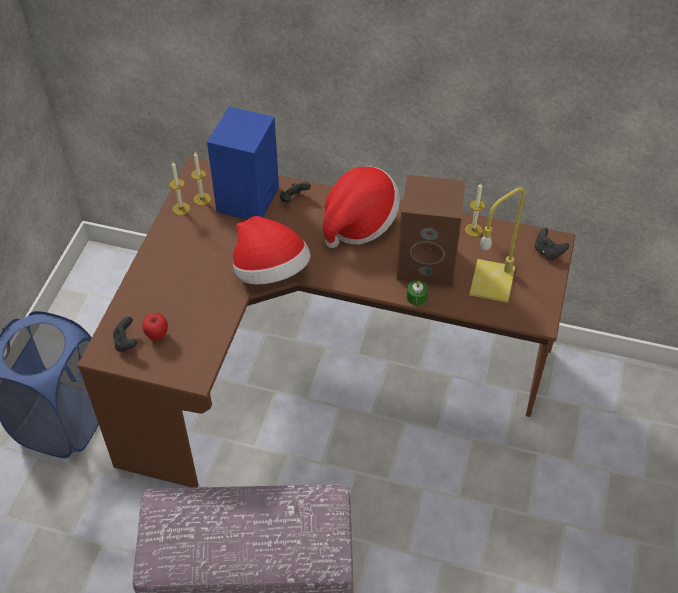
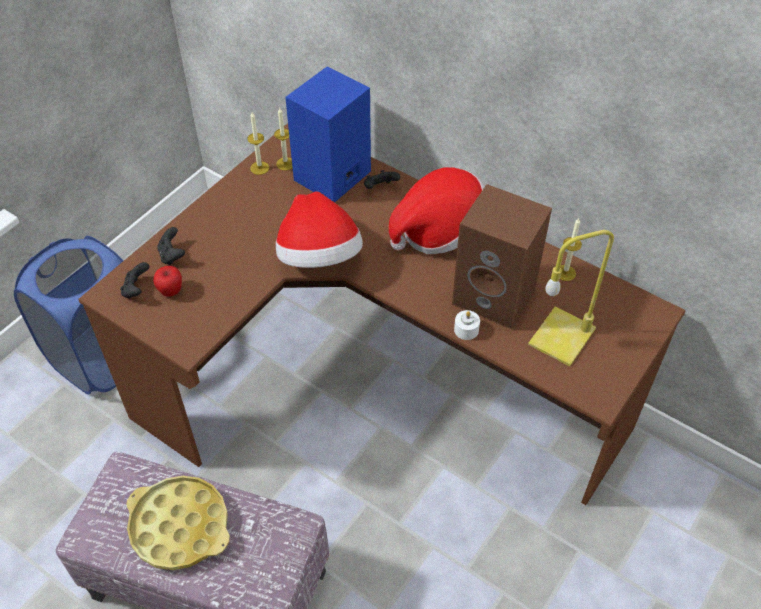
camera: 20 degrees right, 0 degrees up
green candle [407,281,428,306] -> white candle [454,310,480,340]
black game controller [535,228,569,260] -> black game controller moved to [157,227,185,265]
none -> yellow tray [126,476,230,570]

